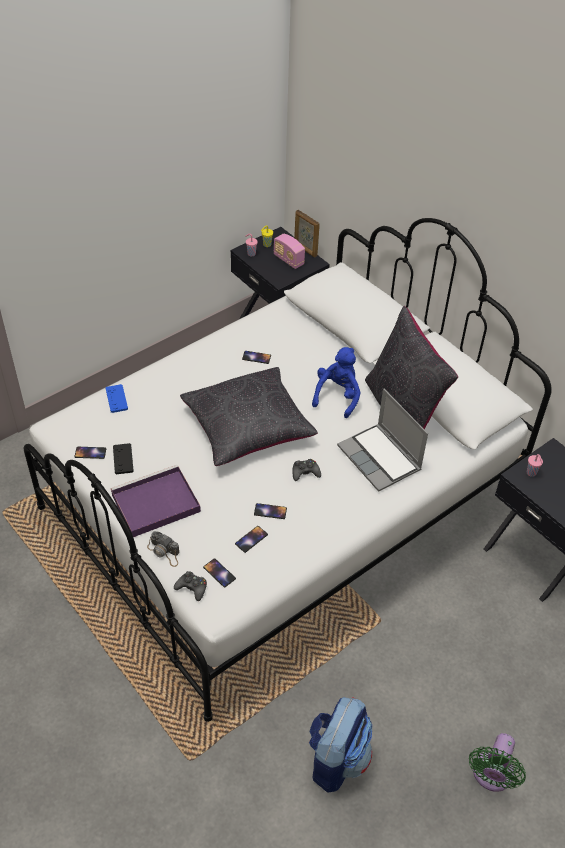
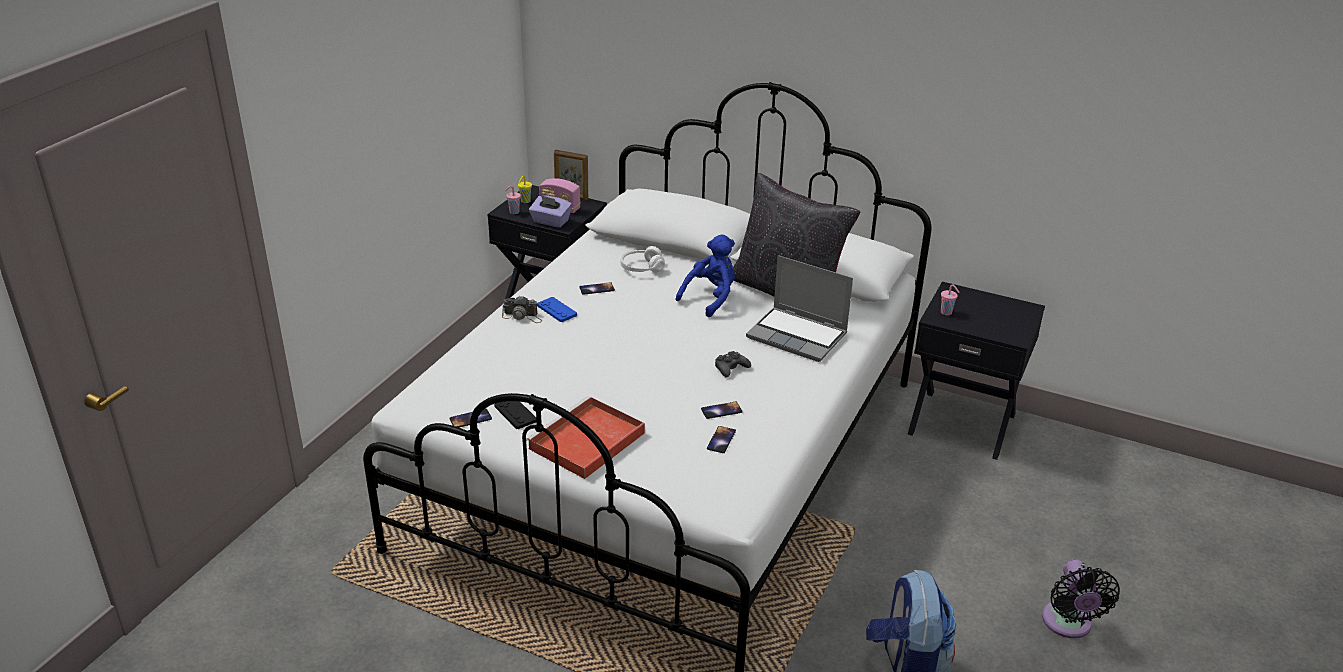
camera: 25 degrees left, 15 degrees down
blue game controller [106,384,128,413] -> blue game controller moved to [537,297,577,322]
purple tray [111,465,201,537] -> red tray [526,396,645,479]
camera [147,531,180,567] -> camera moved to [502,296,542,323]
black game controller [174,571,207,601] -> none
black pillow [180,367,318,466] -> none
phone [203,558,236,587] -> none
blue plush toy [312,347,361,418] -> blue plush toy turned 45 degrees clockwise [676,234,735,317]
green fan [469,733,526,792] -> black fan [1042,559,1120,638]
none -> purple tissue box [529,195,572,228]
none -> white headphones [620,246,665,273]

